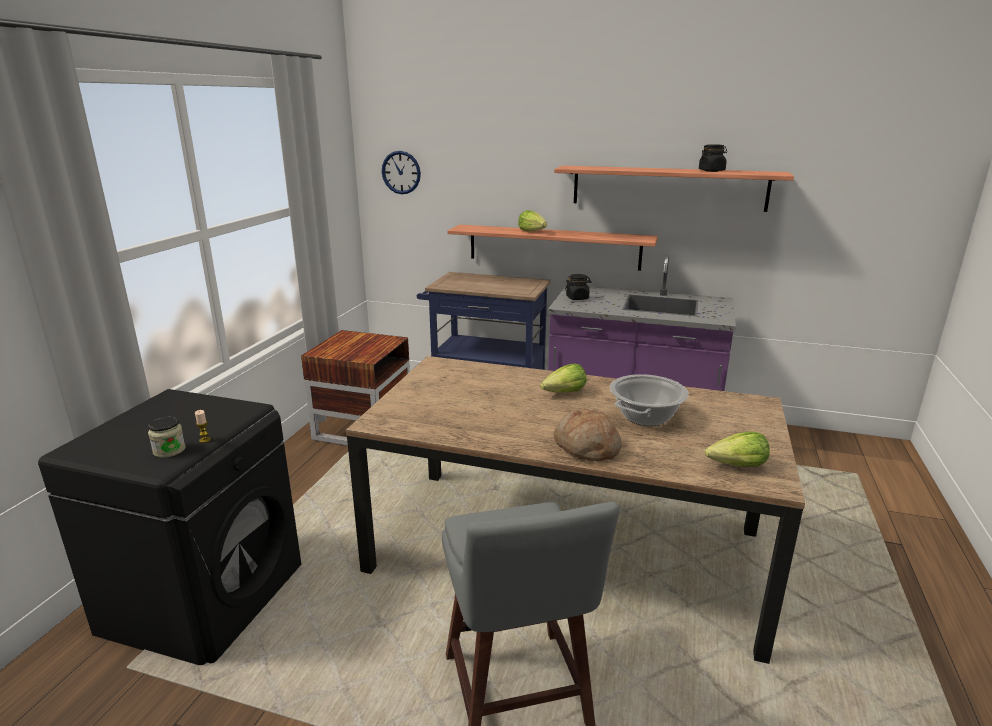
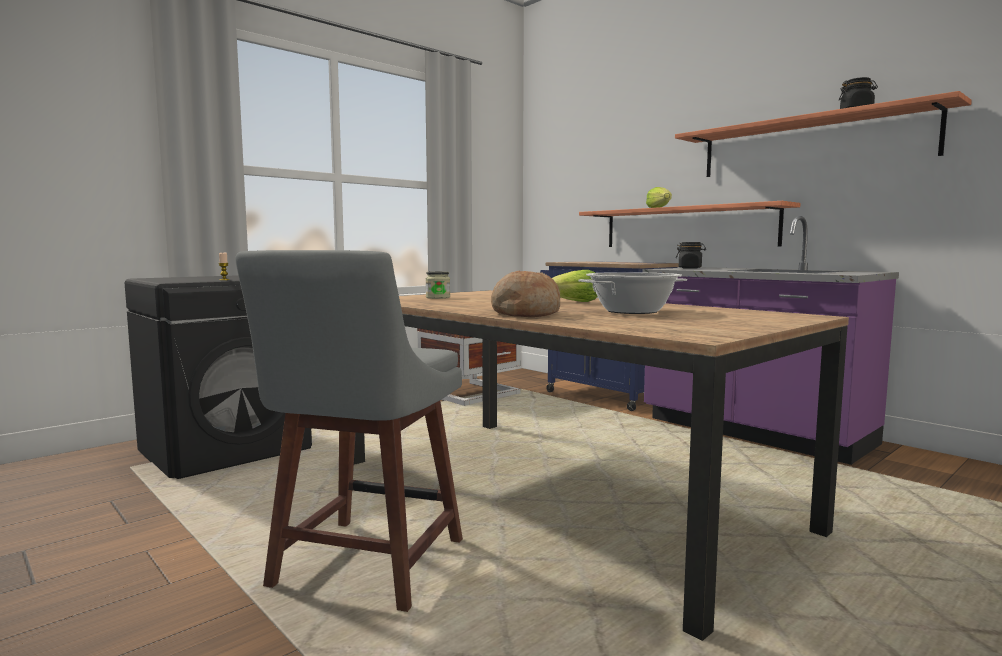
camera: 30 degrees right, 15 degrees down
jar [148,416,186,458] -> jar moved to [426,271,450,299]
wall clock [382,151,421,194] -> none
lettuce [705,431,770,467] -> none

